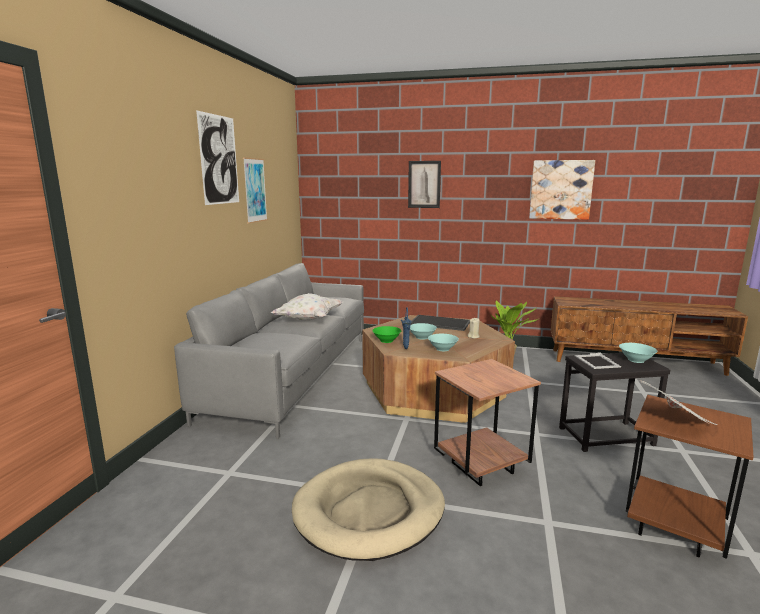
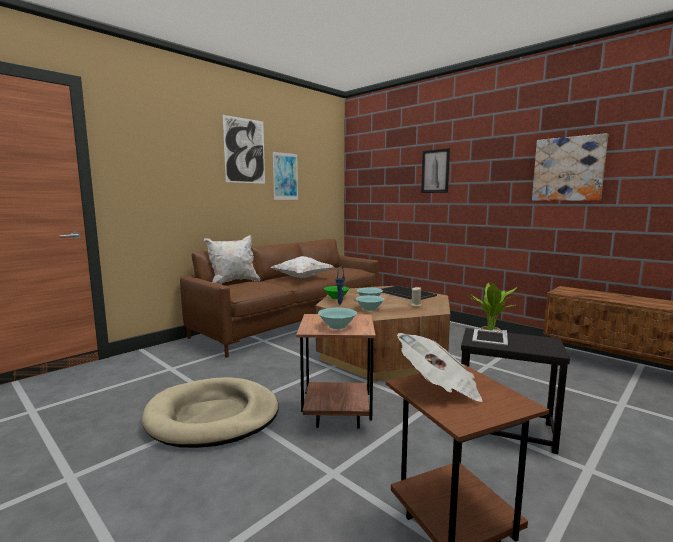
camera: 30 degrees right, 5 degrees down
grey sofa [174,263,364,439] -> brown sofa [180,239,379,358]
turquoise bowl [619,343,657,363] -> turquoise bowl moved to [318,308,357,329]
none -> white pillow [204,235,260,284]

